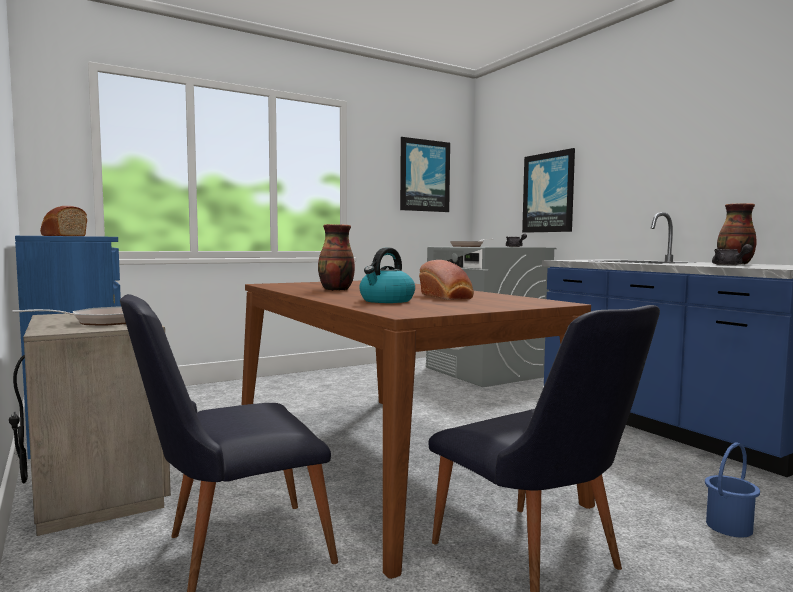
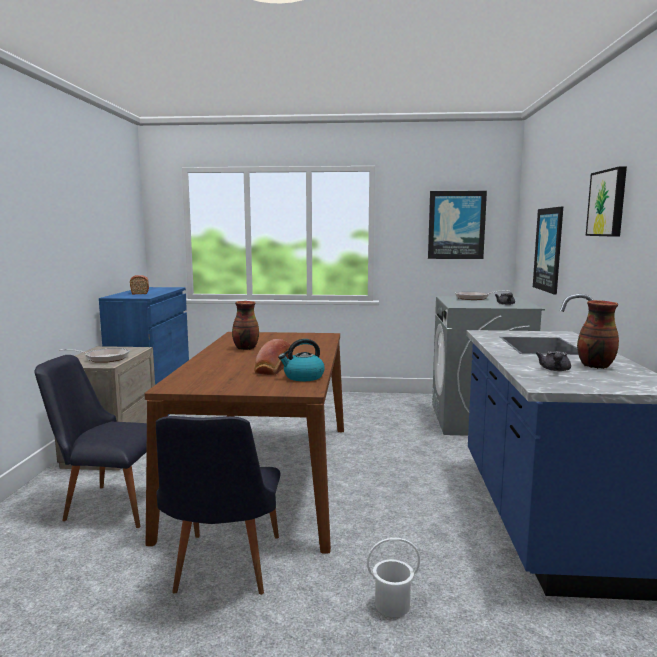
camera: 35 degrees right, 5 degrees up
kettle [359,248,415,303] -> kettle moved to [278,339,325,381]
blue bucket [705,442,760,538] -> white bucket [367,538,420,617]
none -> picture [586,166,627,237]

